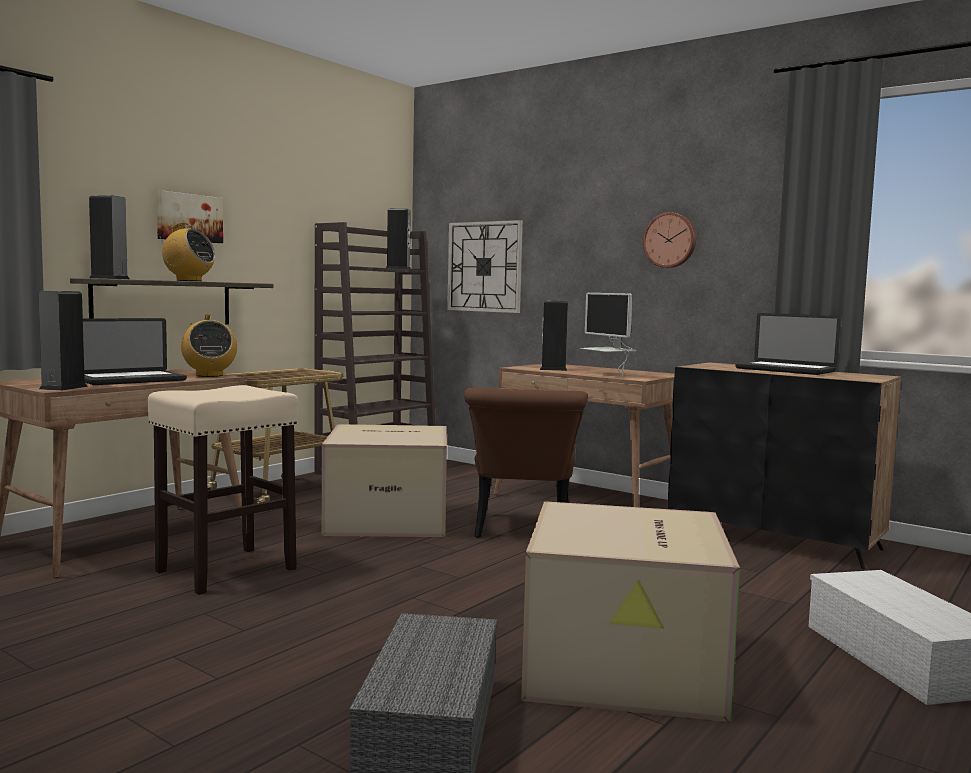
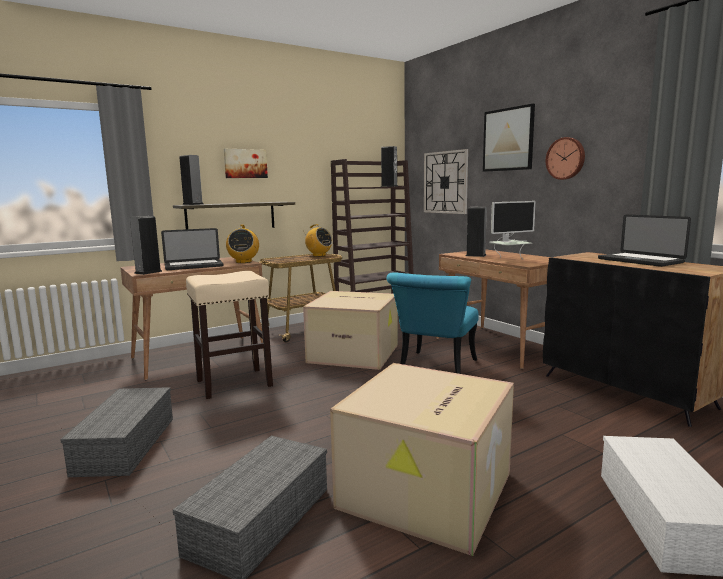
camera: 20 degrees right, 5 degrees up
radio [157,223,215,281] -> radio moved to [305,224,333,256]
brown chair [464,387,588,538] -> turquoise chair [387,272,478,374]
monitor [580,293,636,377] -> monitor turned 105 degrees counterclockwise [489,201,536,259]
none -> grey storage box [60,387,173,477]
none -> picture [483,104,535,172]

